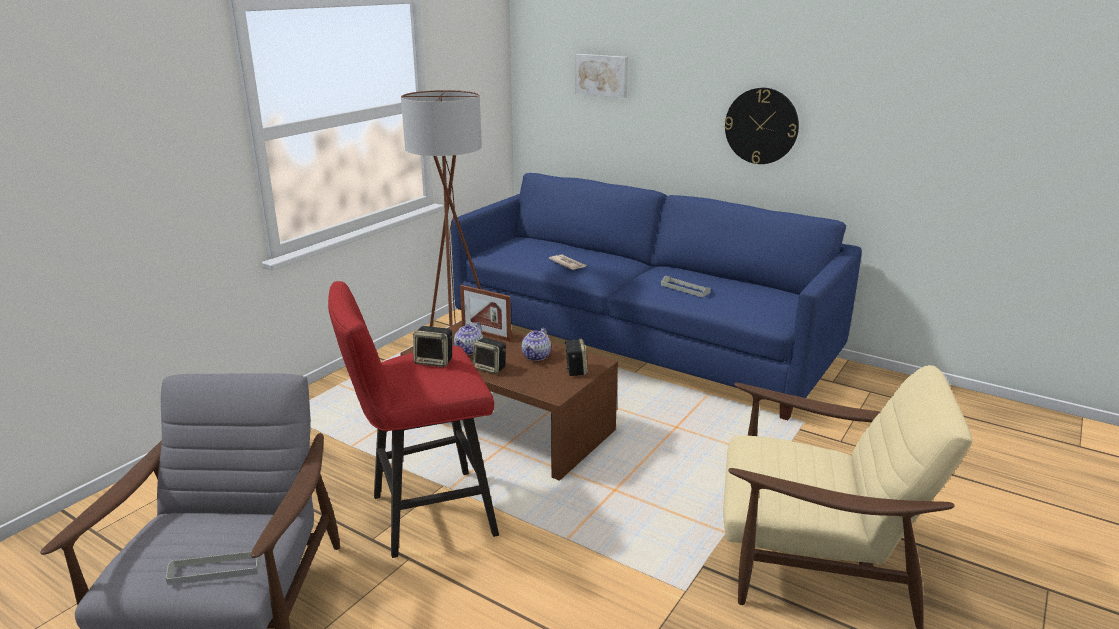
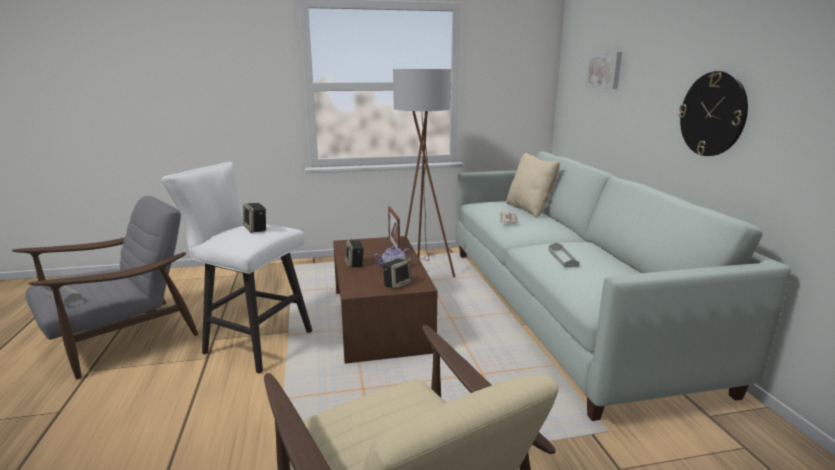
camera: 45 degrees right, 5 degrees down
red stool [328,281,499,558] -> white stool [162,162,312,374]
blue sofa [451,173,862,420] -> white sofa [455,151,791,421]
teapot [454,322,483,355] -> none
none -> beige pillow [506,152,560,218]

